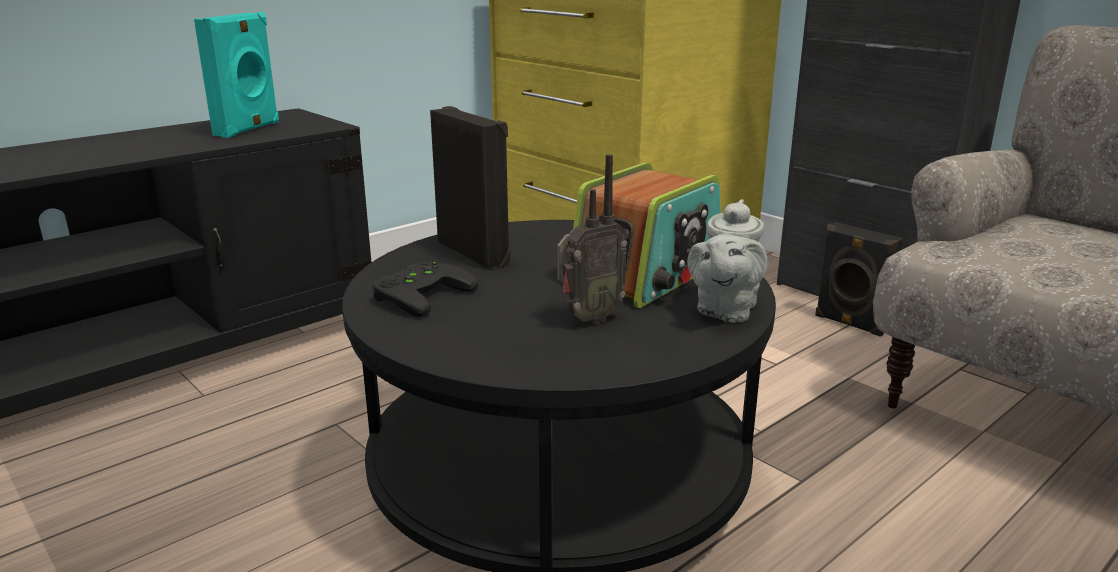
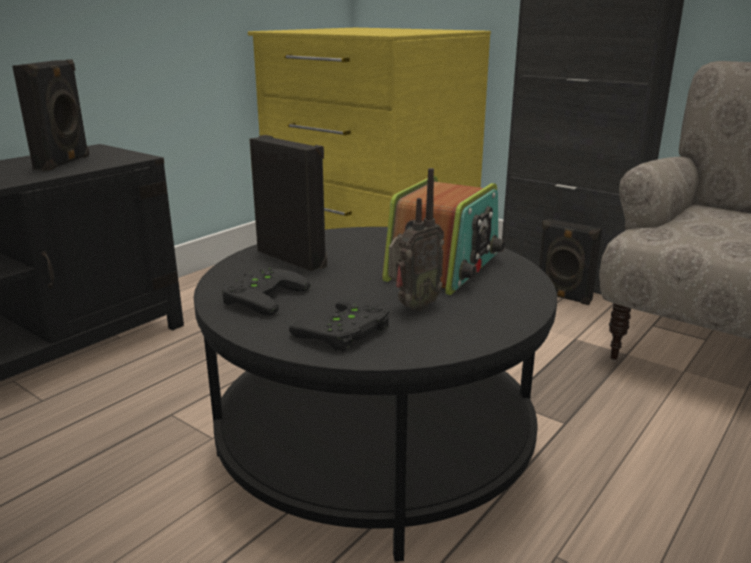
camera: 10 degrees left, 0 degrees up
turquoise speaker [194,12,279,138] -> black speaker [12,59,89,171]
grey teapot [688,199,767,323] -> none
none -> black game controller [289,298,389,352]

